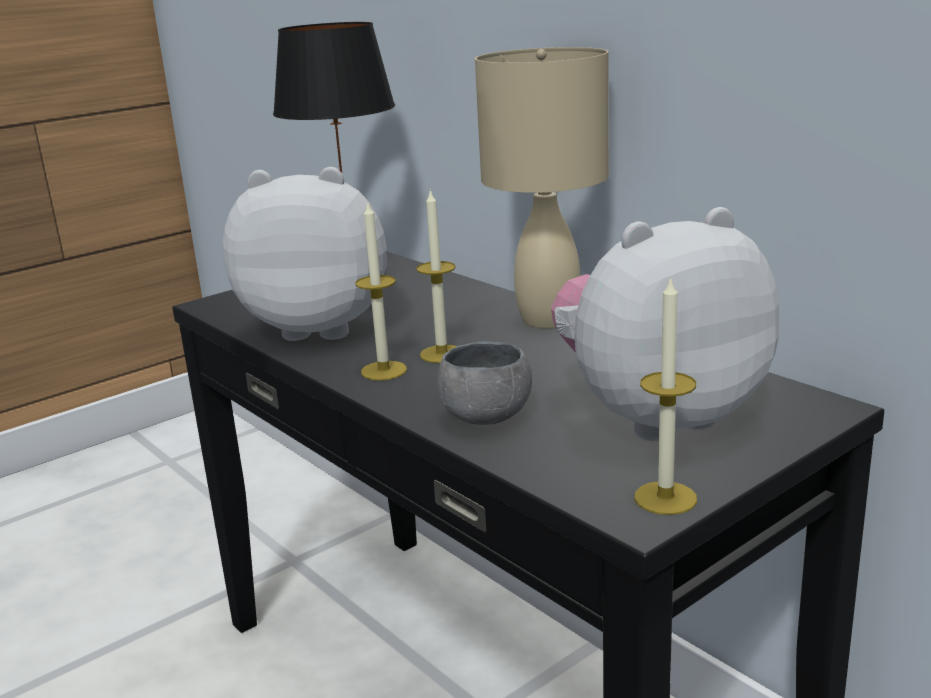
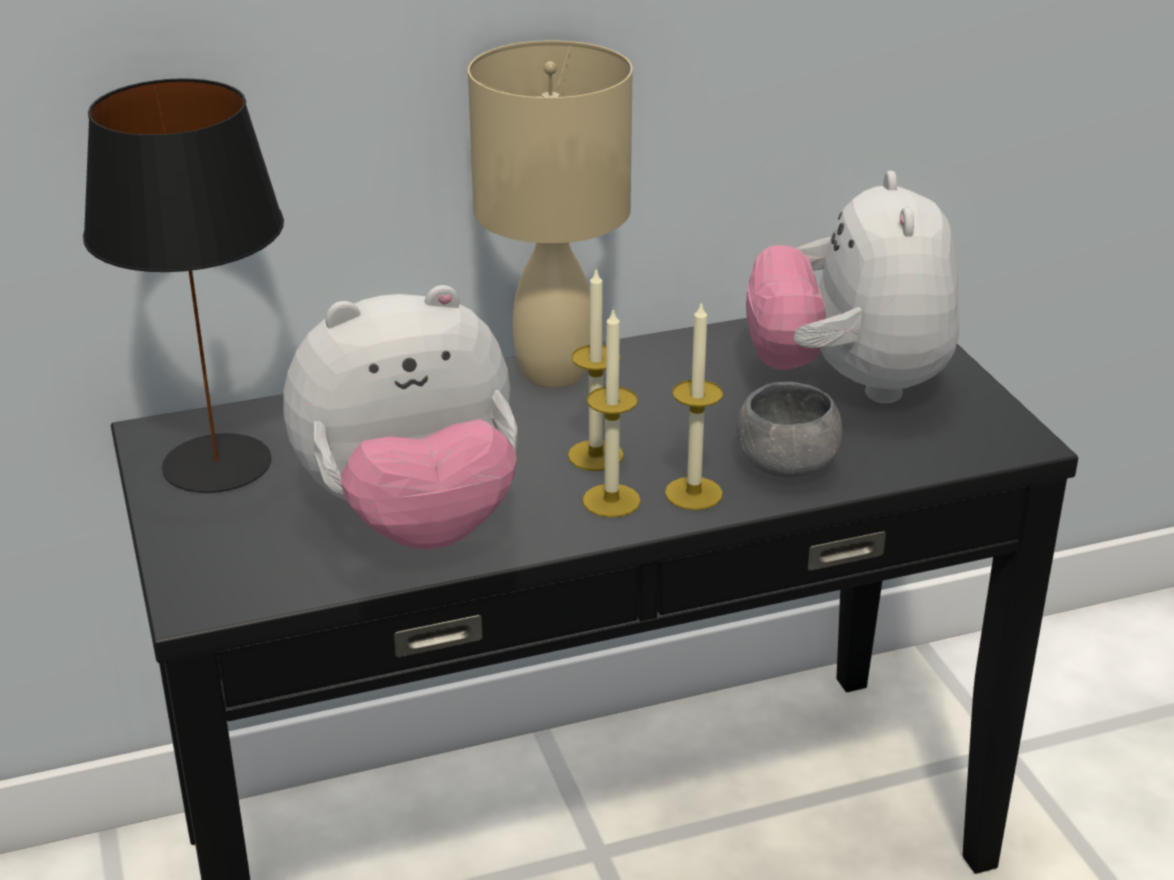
camera: 70 degrees left, 10 degrees up
plush toy [222,167,387,341] -> plush toy turned 135 degrees counterclockwise [283,285,517,550]
candle [634,276,697,515] -> candle moved to [665,301,723,510]

